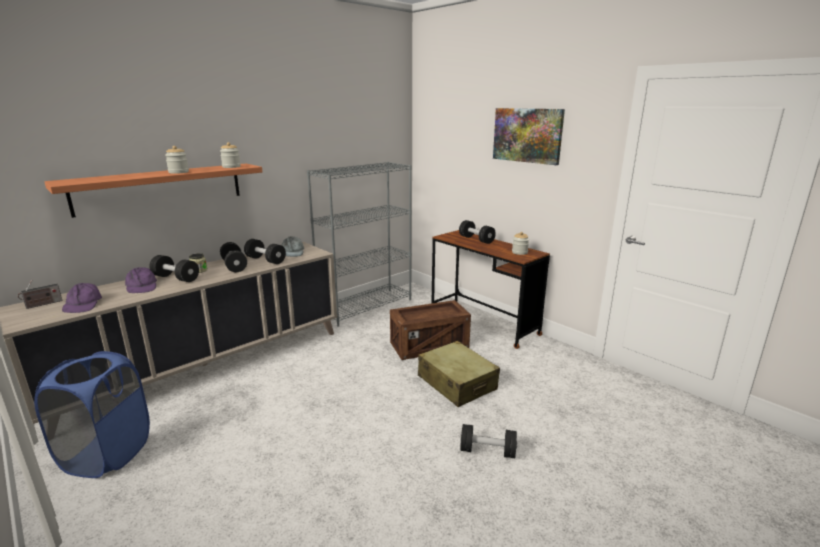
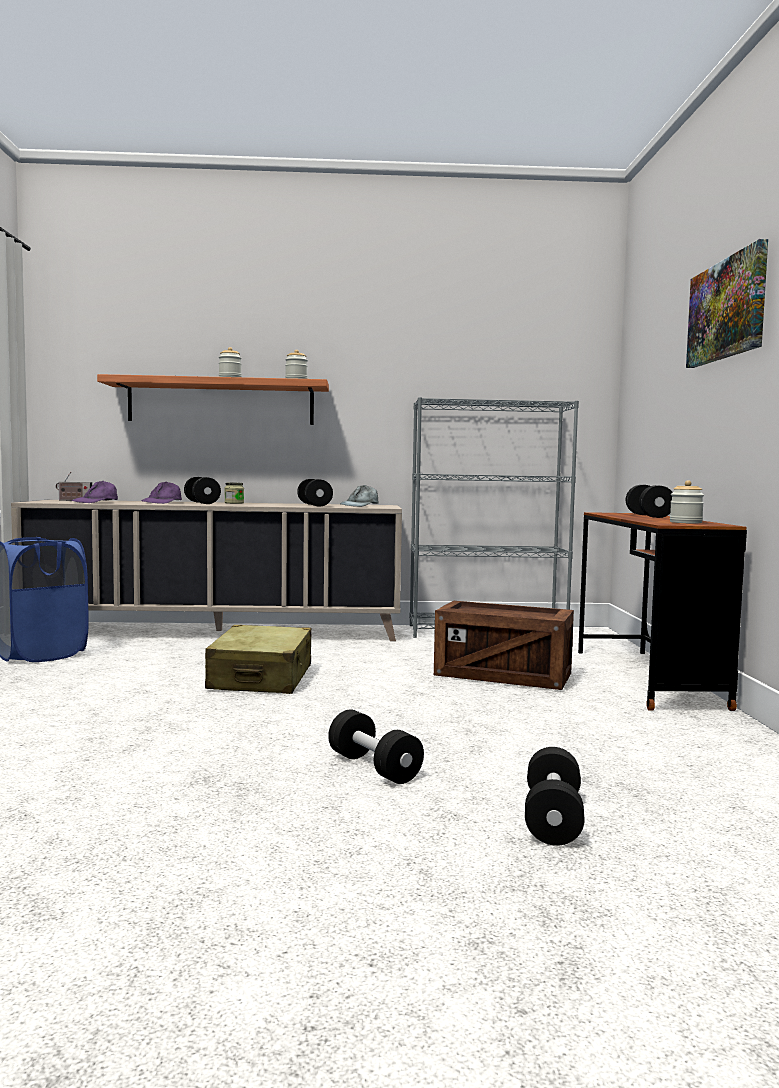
camera: 40 degrees right, 15 degrees down
black dumbbell [220,242,247,272] -> black dumbbell moved to [525,747,585,846]
beige suitcase [418,341,500,407] -> beige suitcase moved to [205,625,312,694]

